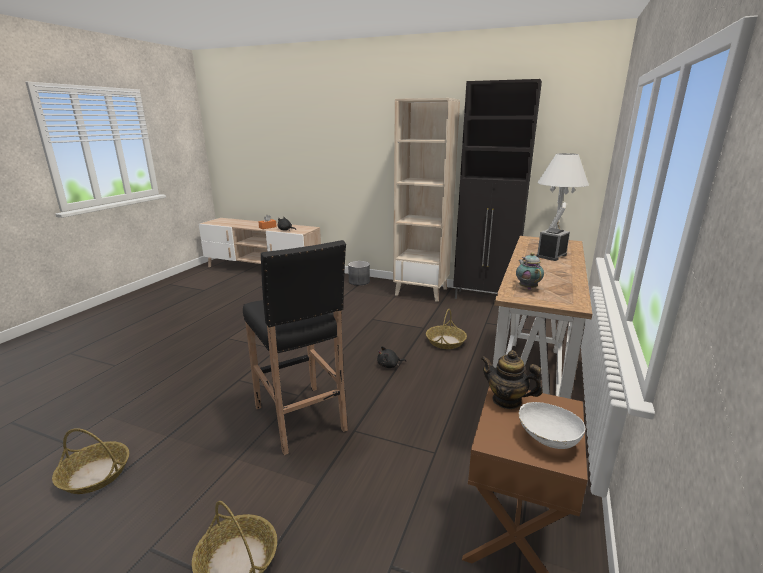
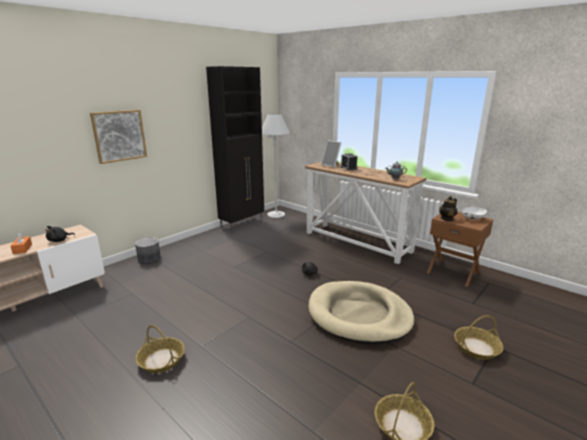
camera: 70 degrees left, 0 degrees up
black stool [243,240,348,455] -> beige dog bed [308,281,415,344]
beige bookcase [393,98,460,302] -> none
basket [426,309,467,349] -> basket moved to [135,325,185,373]
none -> picture [90,110,147,164]

